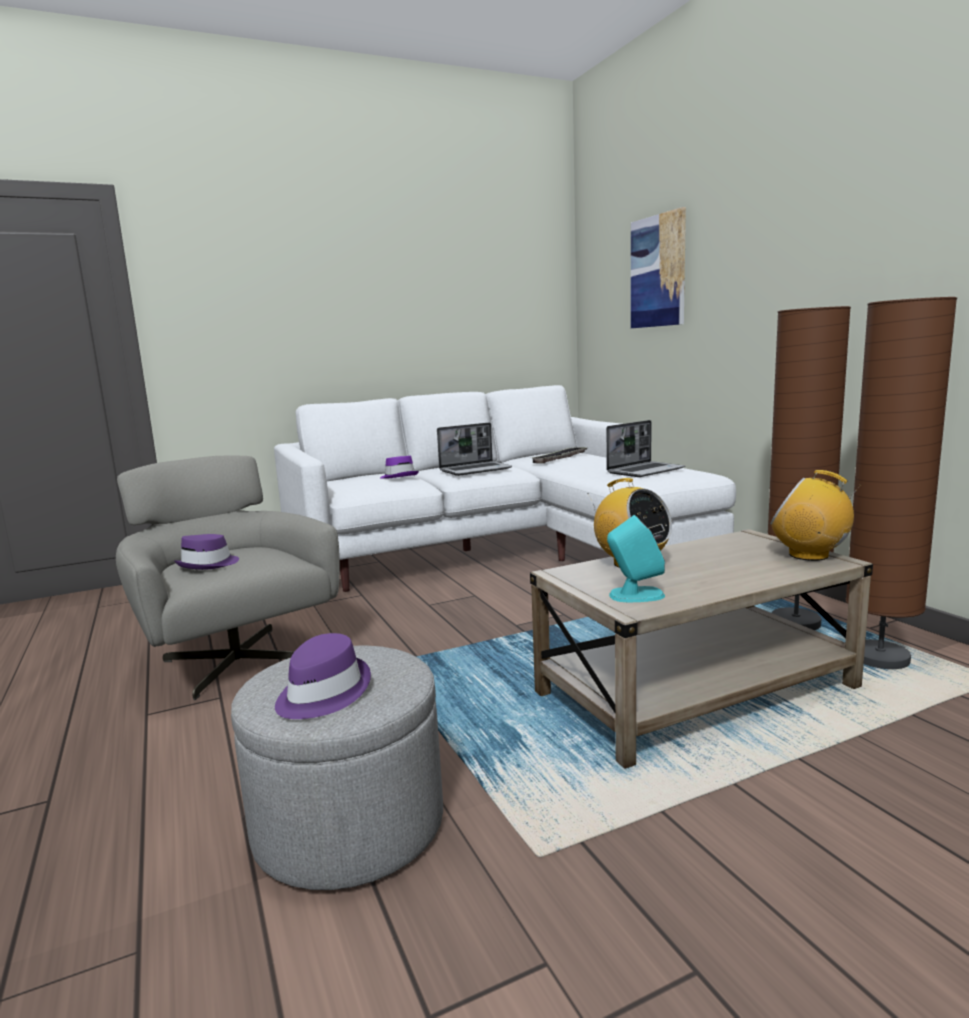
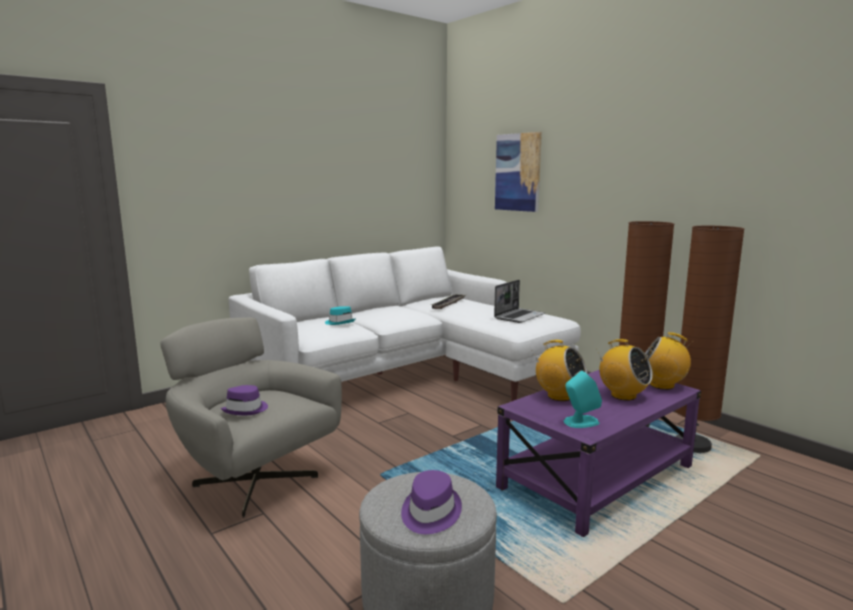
camera: 15 degrees left, 0 degrees up
purple hat [380,456,419,479] -> turquoise hat [325,307,356,325]
laptop [437,422,512,476] -> none
beige coffee table [530,529,873,769] -> purple coffee table [496,370,701,537]
none -> radio [596,339,653,401]

